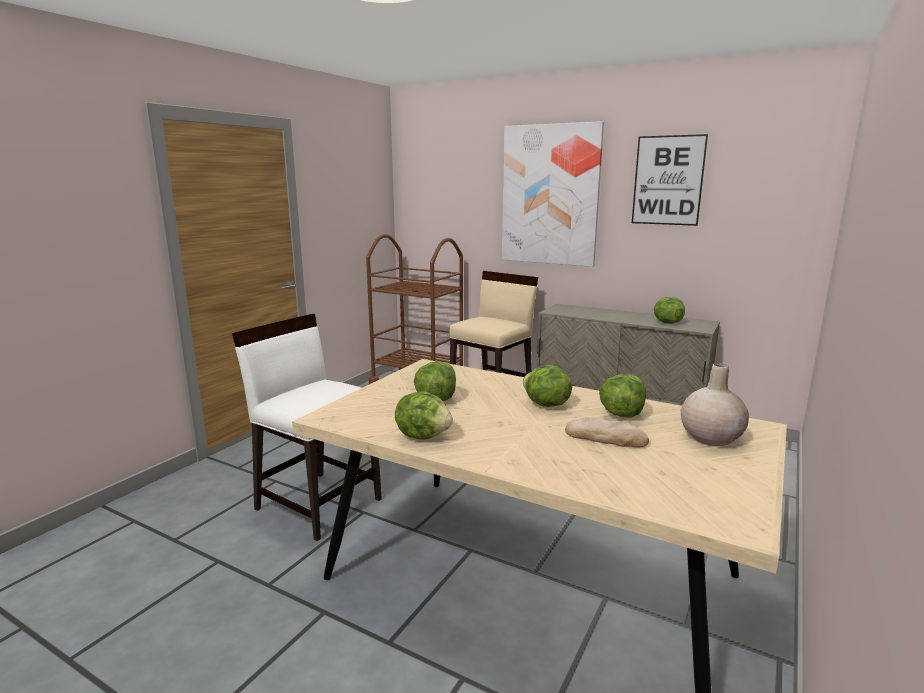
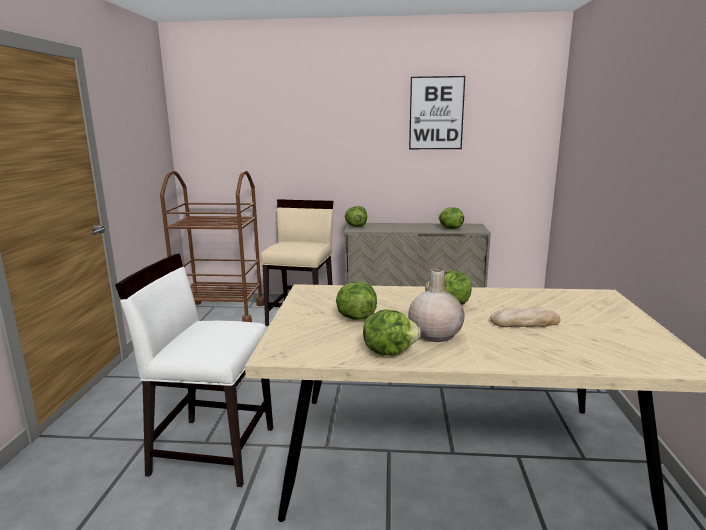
camera: 25 degrees left, 0 degrees up
picture [502,121,604,267] -> none
lettuce [599,374,646,417] -> lettuce moved to [345,206,367,227]
beige vase [681,363,749,446] -> beige vase moved to [408,268,465,342]

